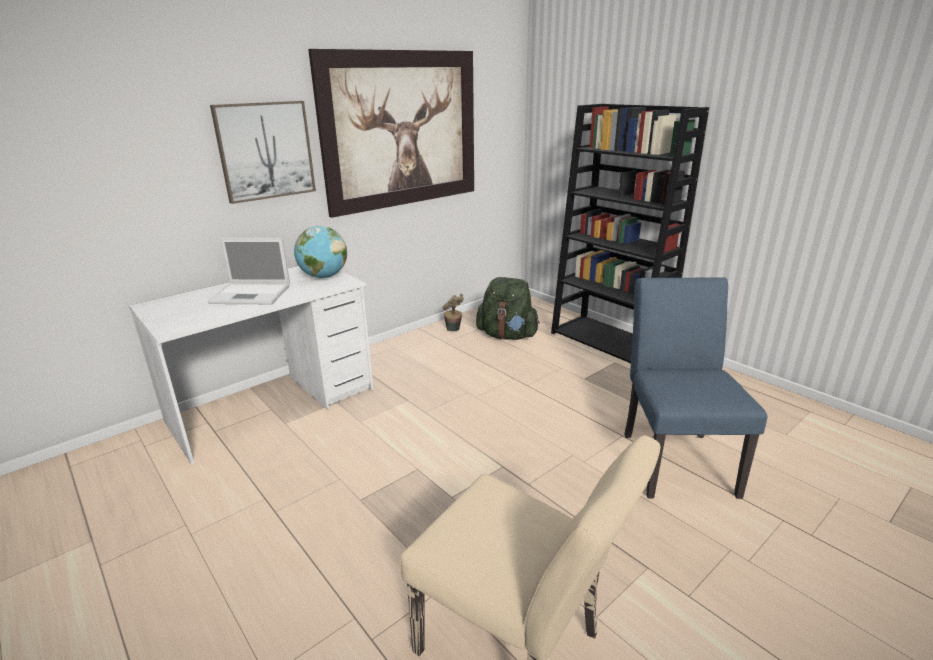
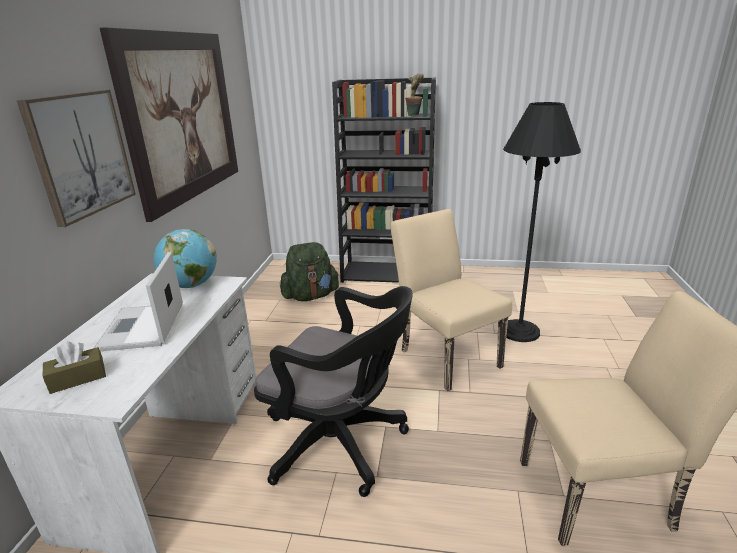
camera: 40 degrees left, 0 degrees up
laptop [207,238,290,304] -> laptop turned 120 degrees clockwise [94,252,183,351]
potted plant [443,294,464,331] -> potted plant moved to [405,74,424,116]
blue chair [624,277,767,499] -> black floor lamp [503,102,581,342]
none -> brown tissue box [43,341,106,394]
none -> black office chair [254,286,413,497]
none -> beige chair [390,209,512,391]

